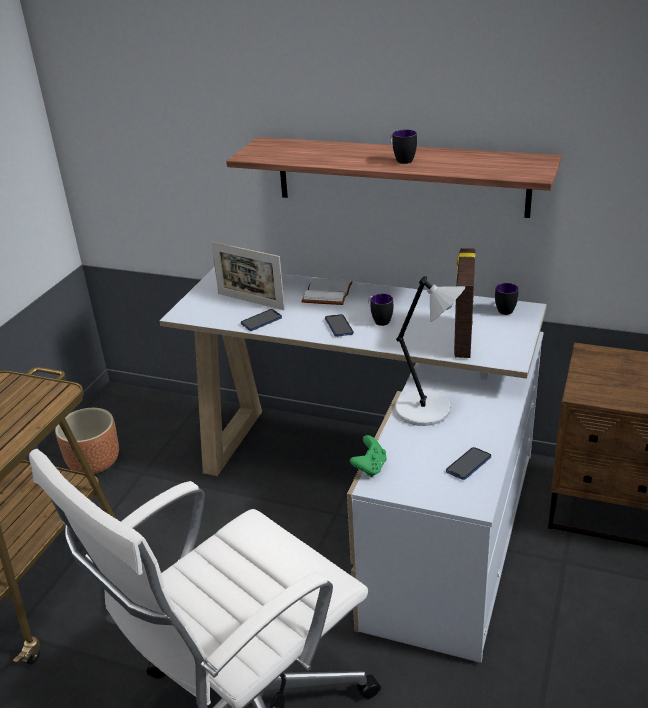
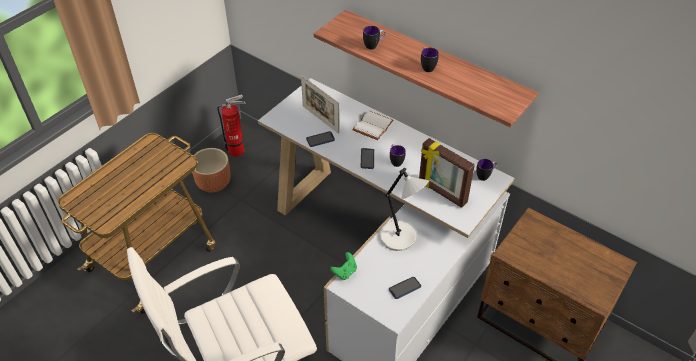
camera: 15 degrees right, 15 degrees up
picture frame [454,248,476,358] -> picture frame turned 75 degrees counterclockwise [419,138,475,208]
none -> fire extinguisher [217,94,245,157]
none -> mug [363,26,385,50]

